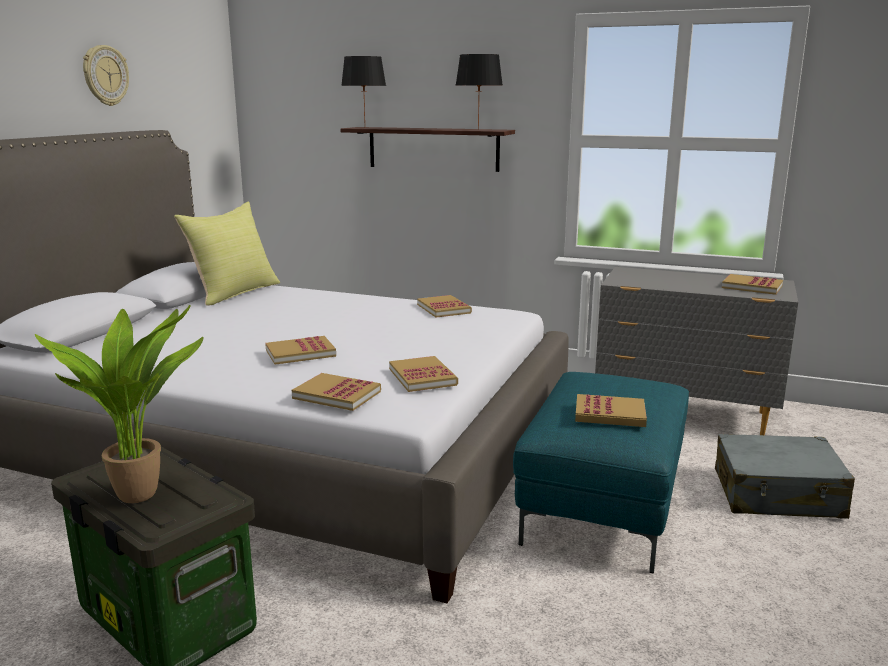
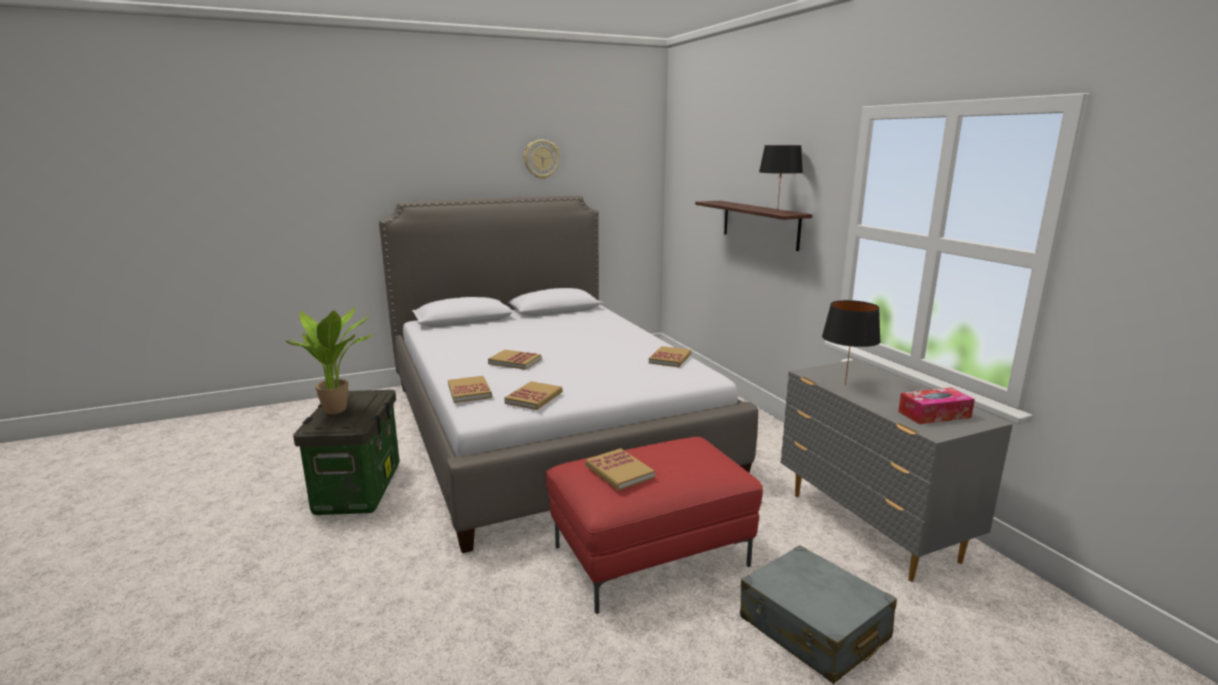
camera: 45 degrees right, 0 degrees up
yellow pillow [174,202,280,306] -> none
black table lamp [341,56,386,120] -> black table lamp moved to [822,300,881,385]
turquoise ottoman [513,372,689,574] -> red ottoman [546,437,763,614]
book [722,274,783,295] -> tissue box [898,388,975,424]

